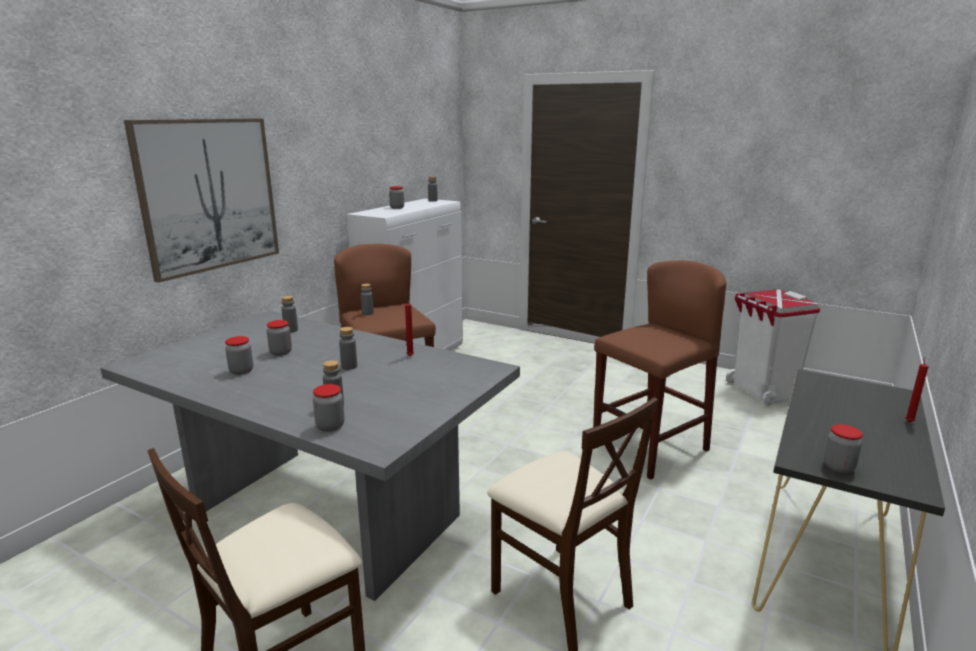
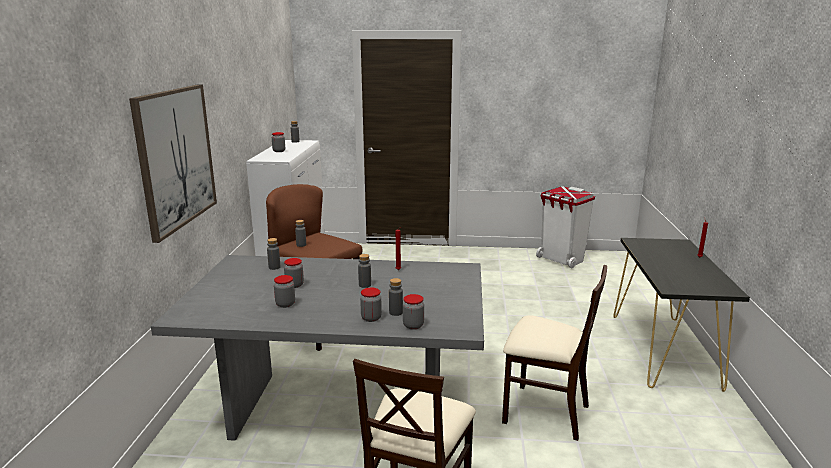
camera: 25 degrees left, 0 degrees up
brown stool [593,260,726,479] -> none
jar [824,424,863,473] -> jar moved to [360,288,382,322]

